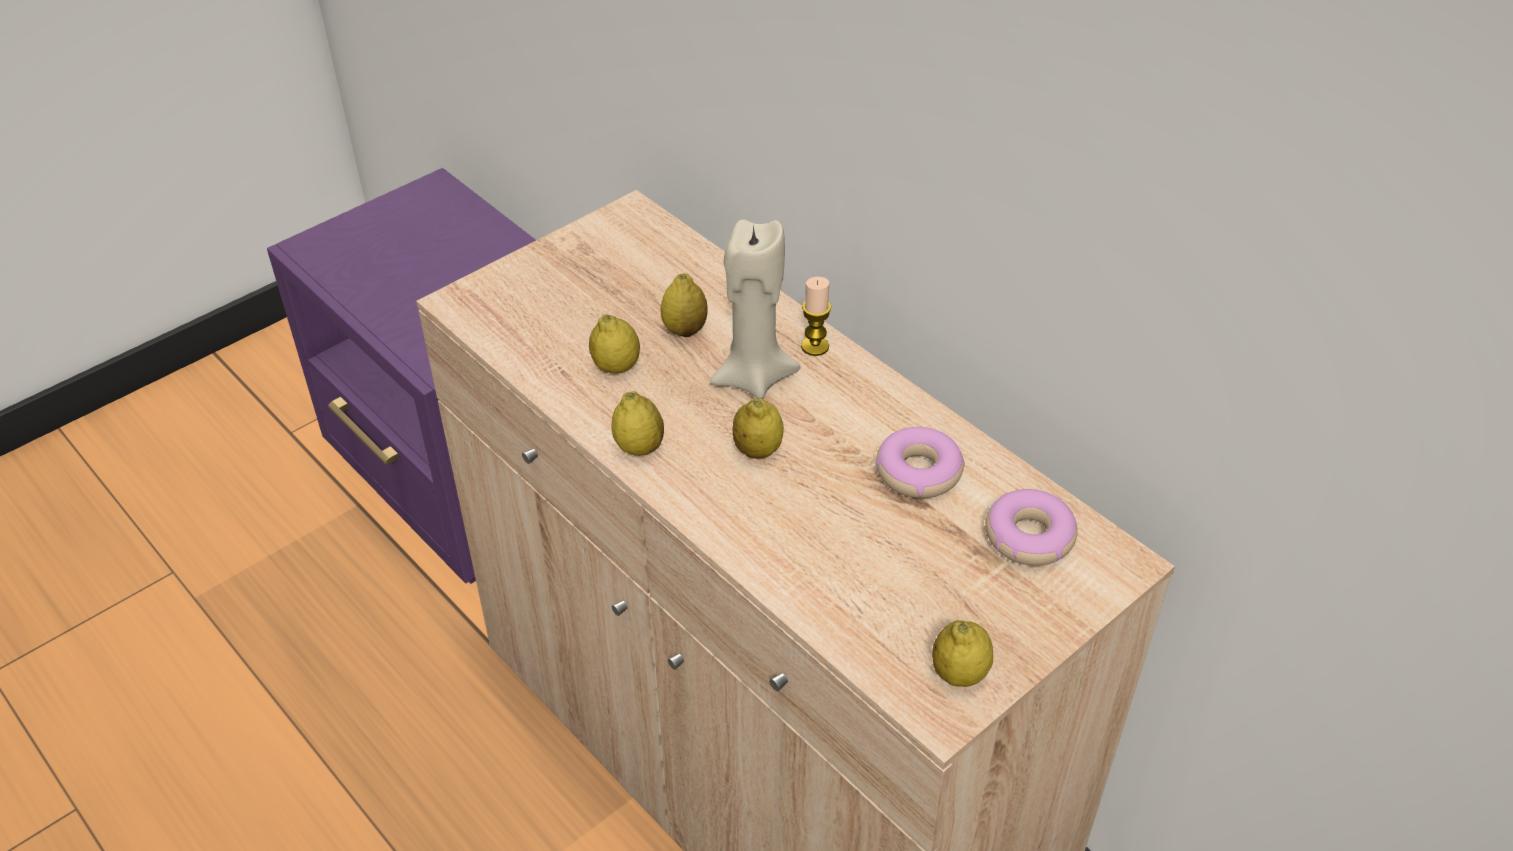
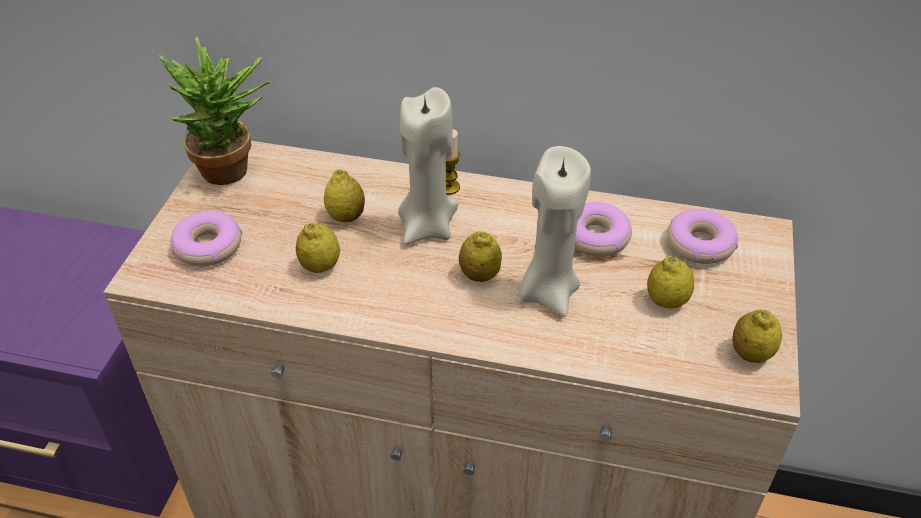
camera: 35 degrees left, 0 degrees up
lemon [611,391,664,456] -> lemon moved to [647,255,694,308]
none -> potted plant [159,36,271,185]
none -> donut [170,211,242,266]
none -> beige candle [519,146,591,317]

